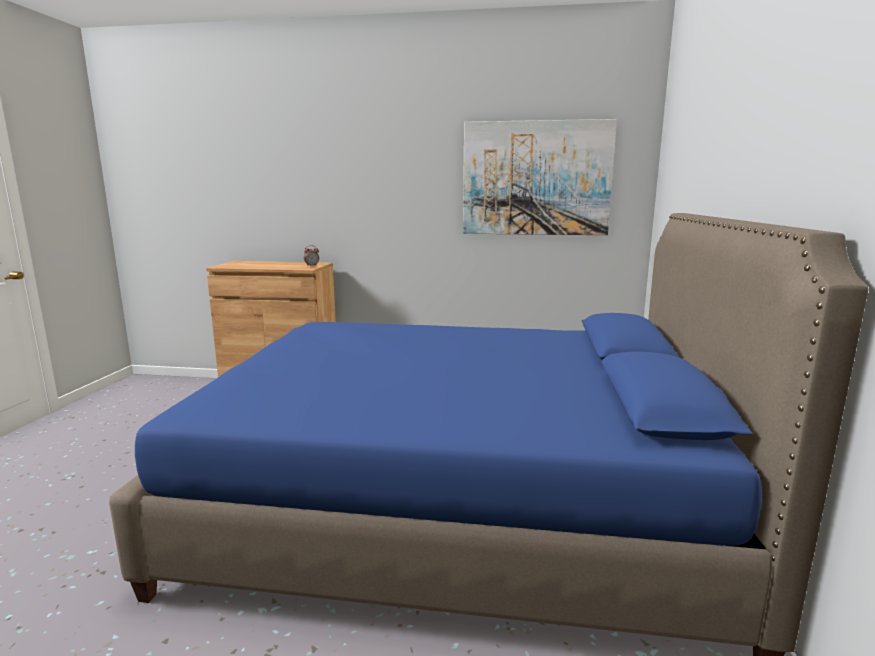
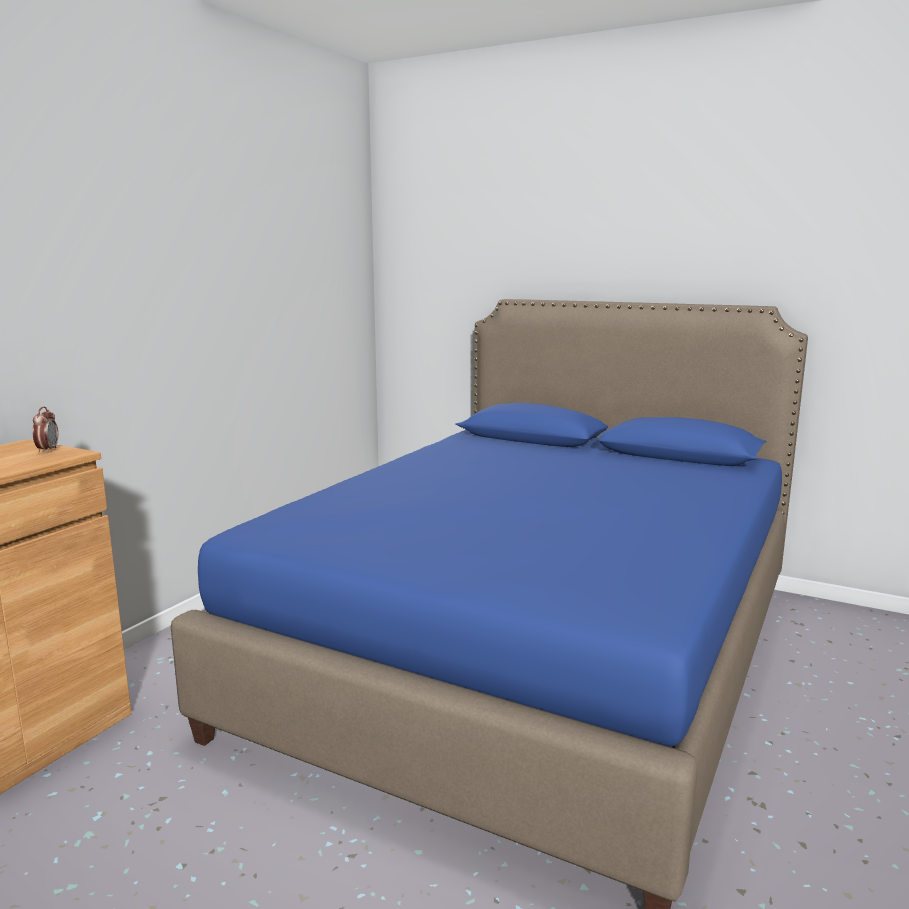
camera: 70 degrees left, 0 degrees up
picture [463,119,617,235] -> none

